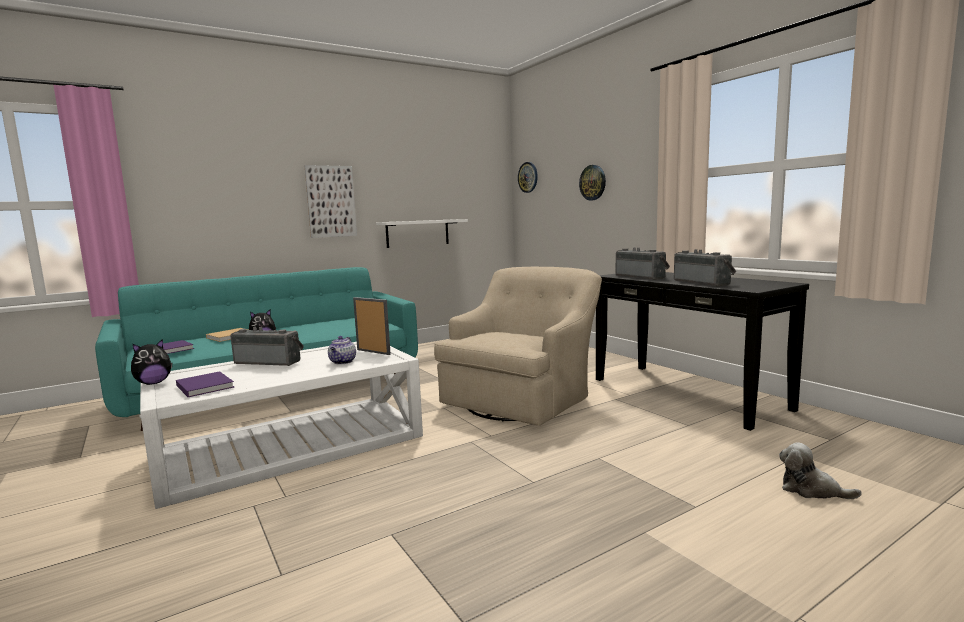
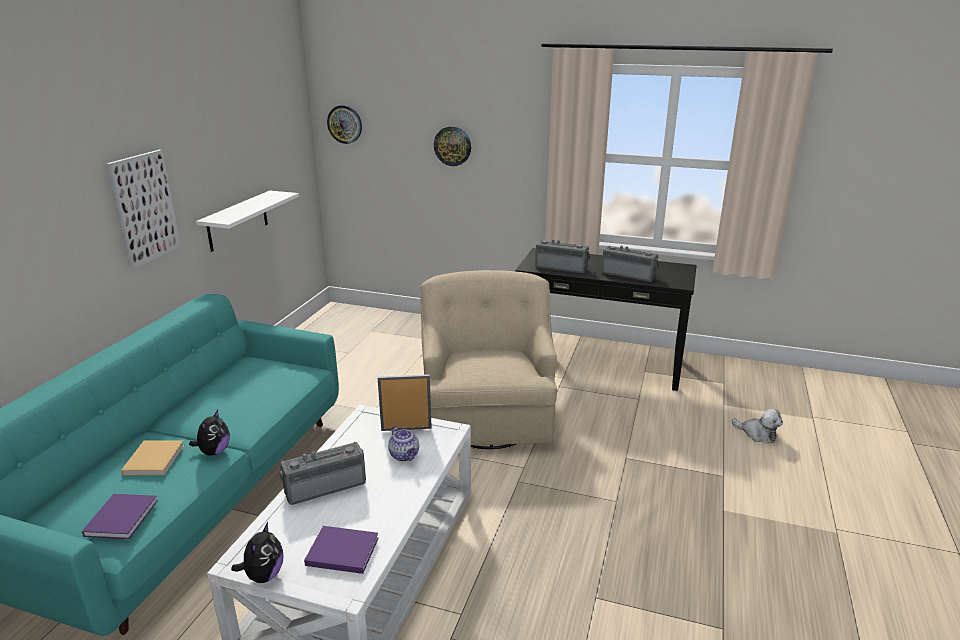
camera: 40 degrees left, 15 degrees up
plush toy [779,442,862,499] -> plush toy turned 135 degrees counterclockwise [732,408,783,443]

